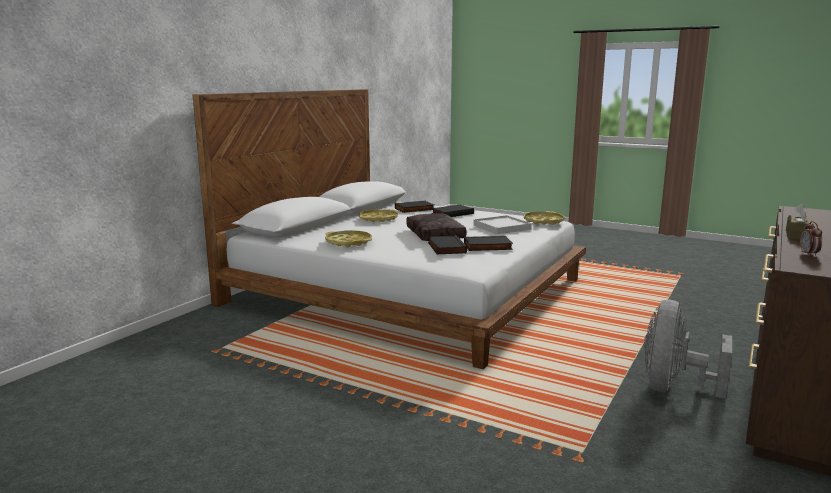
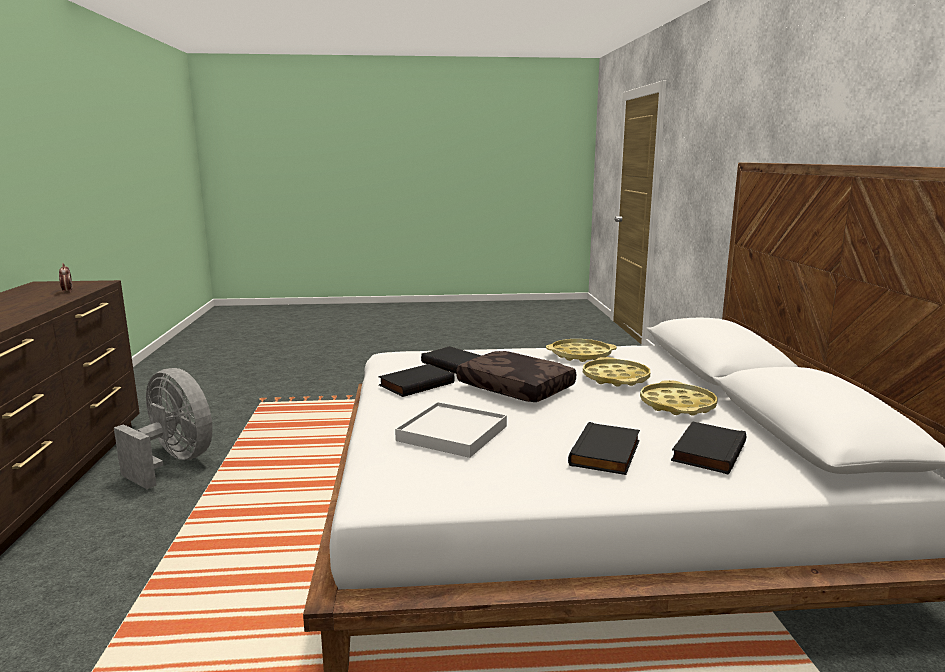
camera: 145 degrees right, 0 degrees up
yellow tray [524,211,565,225] -> yellow tray moved to [583,357,650,387]
grey fan [644,300,732,399] -> grey fan turned 45 degrees counterclockwise [114,368,213,489]
brown tissue box [786,204,814,239] -> none

